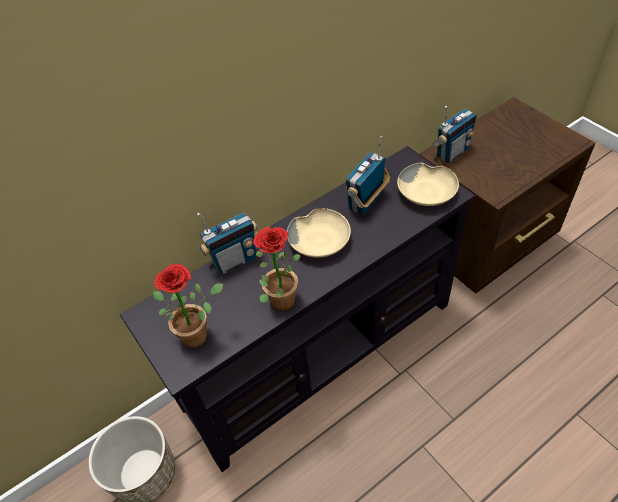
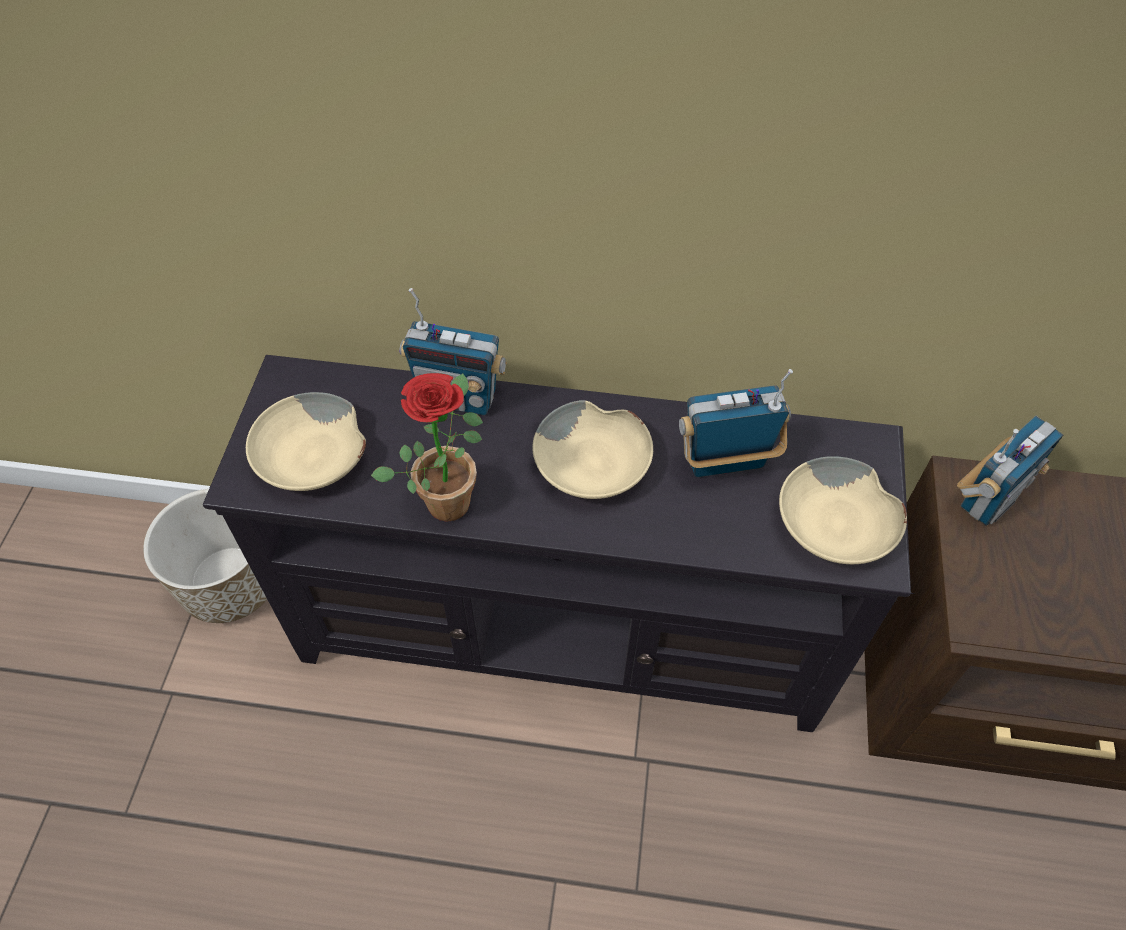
camera: 40 degrees right, 5 degrees up
potted plant [153,264,223,348] -> beige bowl [246,392,366,491]
radio [432,106,477,163] -> radio turned 45 degrees counterclockwise [957,416,1063,526]

